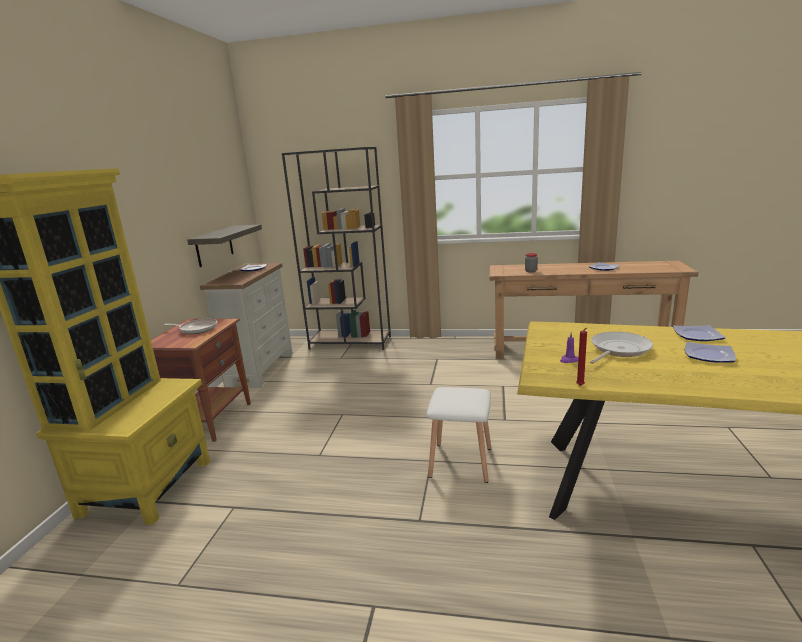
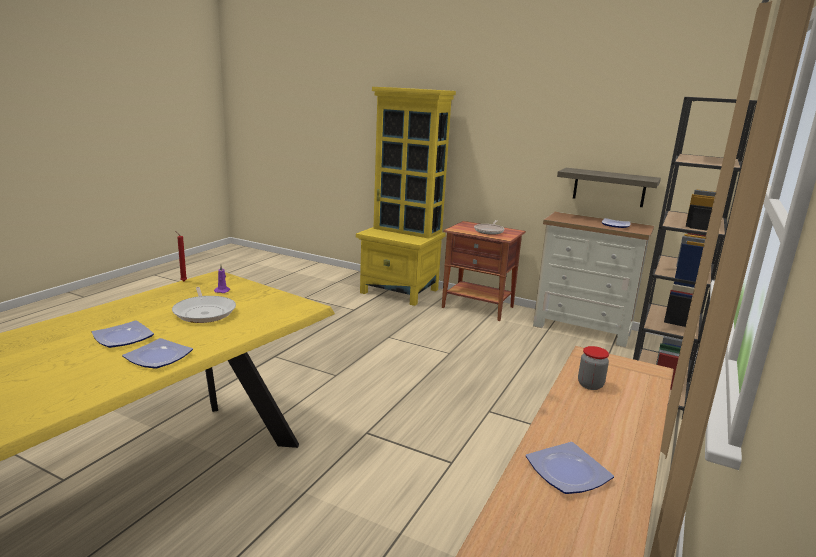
camera: 105 degrees right, 0 degrees up
white stool [426,387,491,483] -> none

